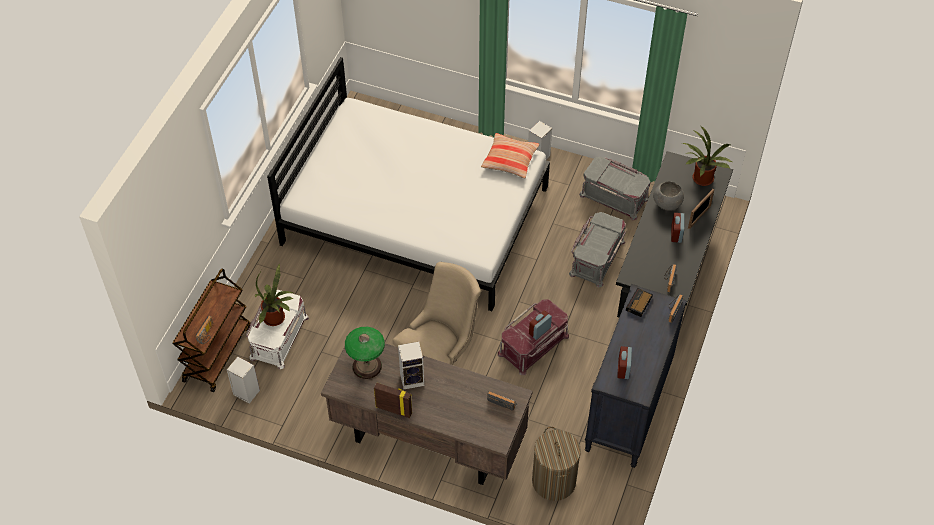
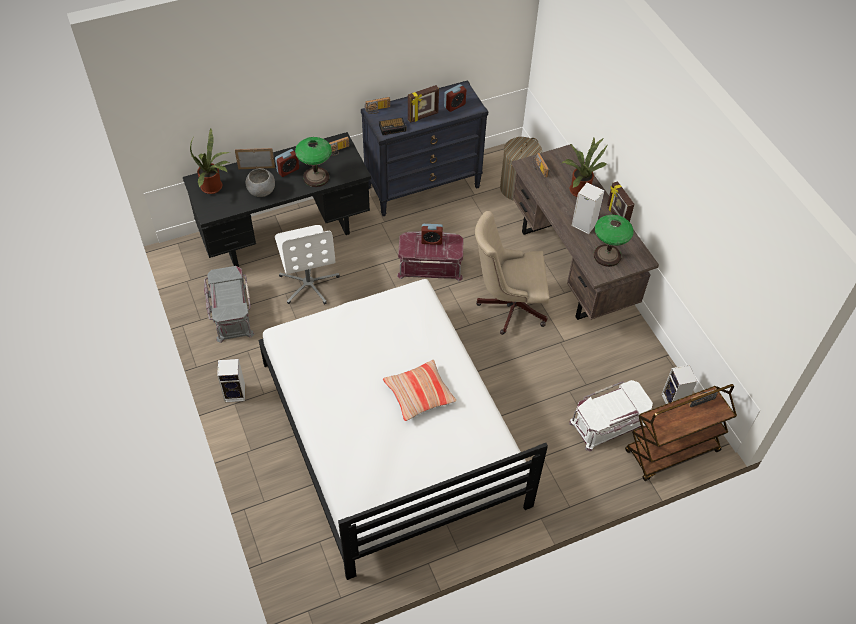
camera: 135 degrees left, 0 degrees up
potted plant [255,264,294,326] -> potted plant moved to [562,137,608,197]
pillow [481,133,539,179] -> pillow moved to [383,360,456,421]
grey storage box [569,212,626,287] -> white office chair [275,225,340,304]
none -> table lamp [295,137,332,187]
none -> picture frame [408,85,439,123]

